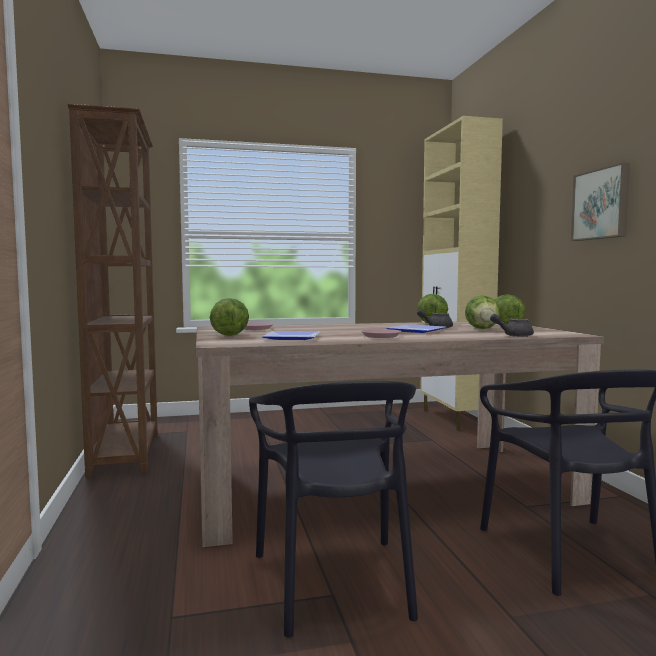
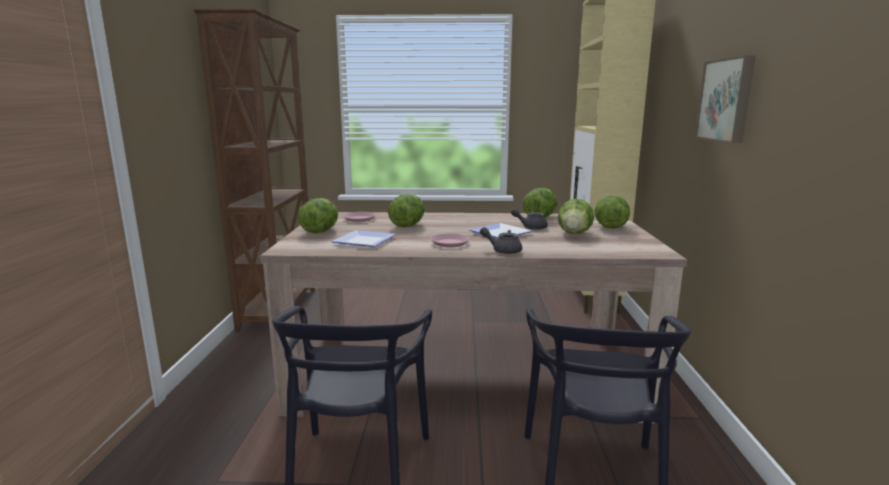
camera: 15 degrees right, 10 degrees up
grey teapot [490,314,534,337] -> grey teapot moved to [480,227,522,254]
none -> lettuce [388,194,424,227]

